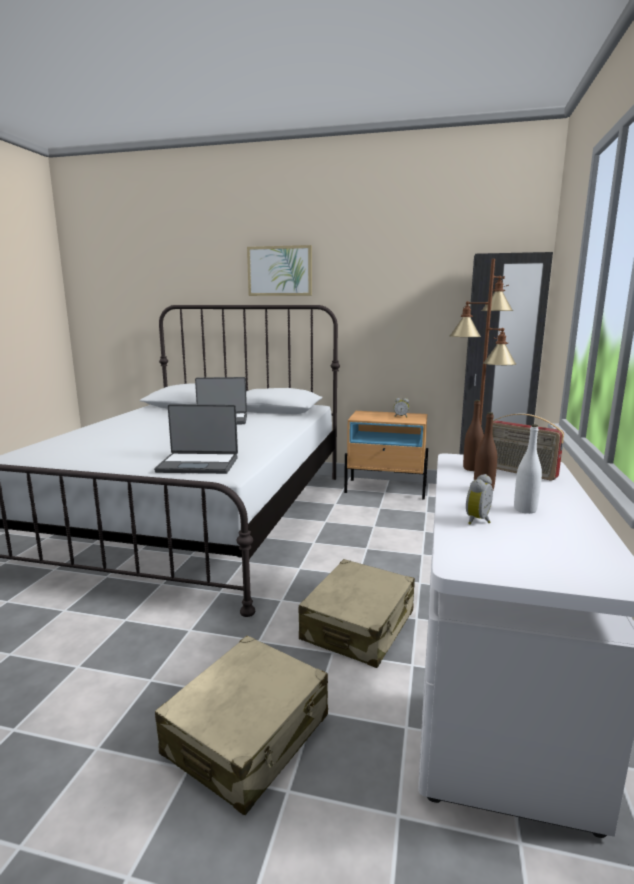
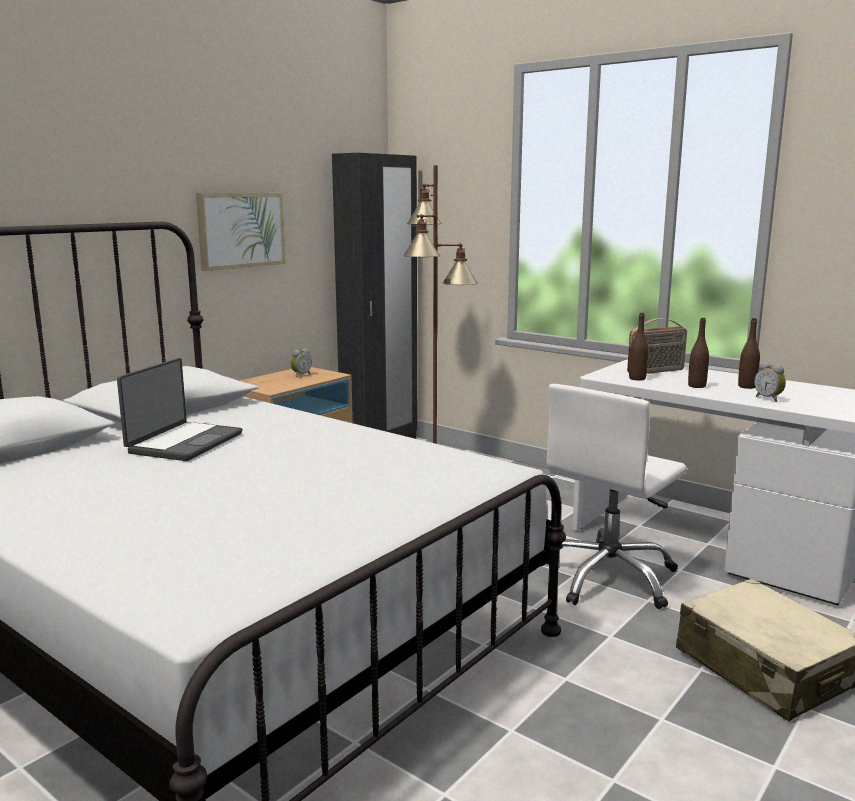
camera: 65 degrees left, 0 degrees up
laptop [154,404,238,474] -> none
picture [247,245,312,296] -> picture moved to [196,193,286,271]
beige suitcase [299,559,415,668] -> white office chair [547,384,687,609]
white bottle [514,424,542,514] -> brown bottle [738,318,760,389]

